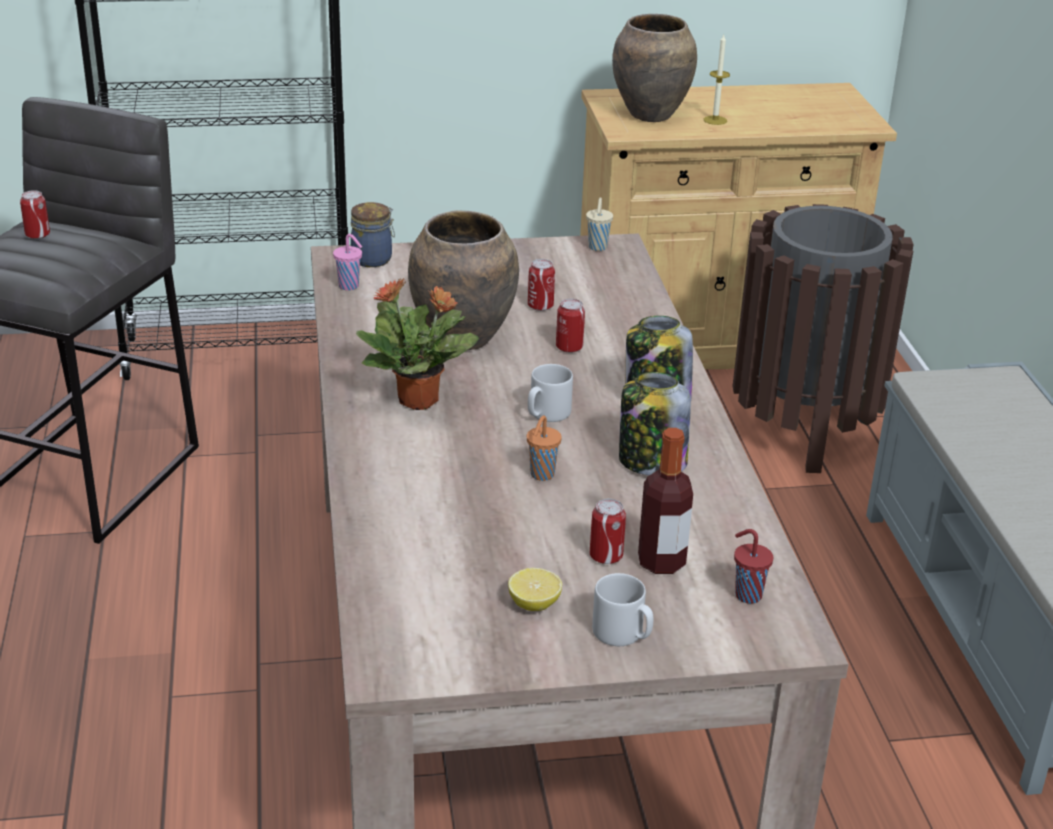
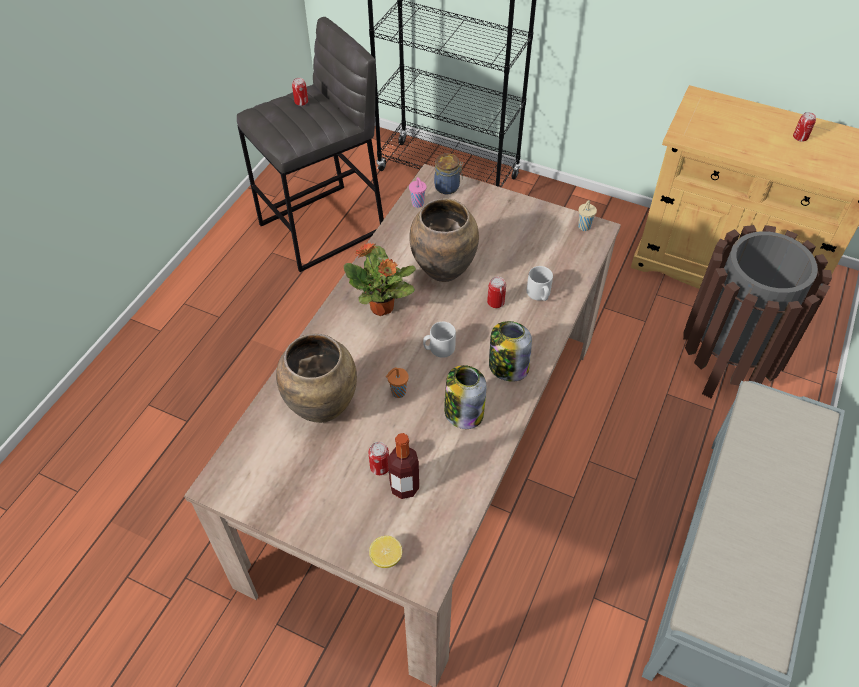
camera: 35 degrees right, 20 degrees up
lemon [508,568,562,611] -> lemon moved to [369,536,402,568]
can [528,259,555,311] -> can moved to [793,112,816,141]
grey mug [592,573,653,646] -> grey mug moved to [527,266,553,301]
brown vase [612,14,697,122] -> brown vase moved to [276,334,357,423]
candle [704,35,730,125] -> none
red cup [734,529,774,604] -> none

